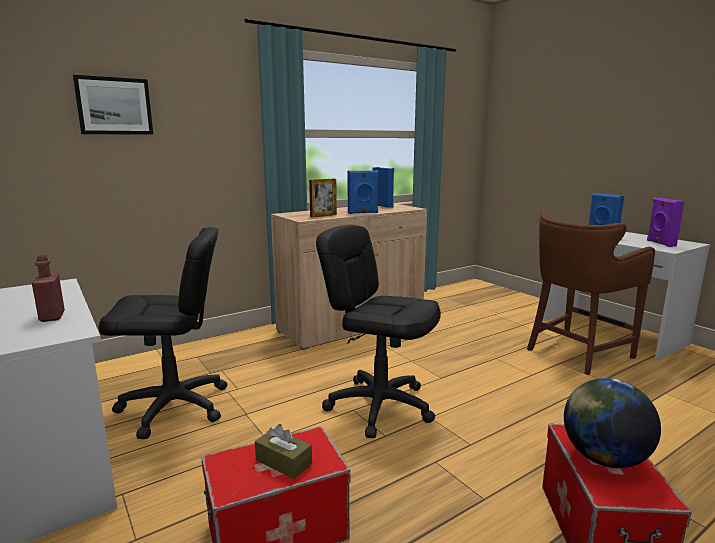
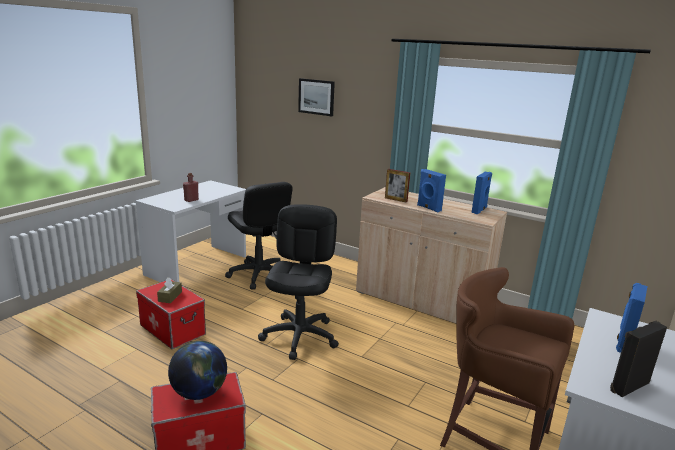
camera: 65 degrees right, 5 degrees up
purple speaker [647,197,685,247] -> black speaker [610,321,667,397]

